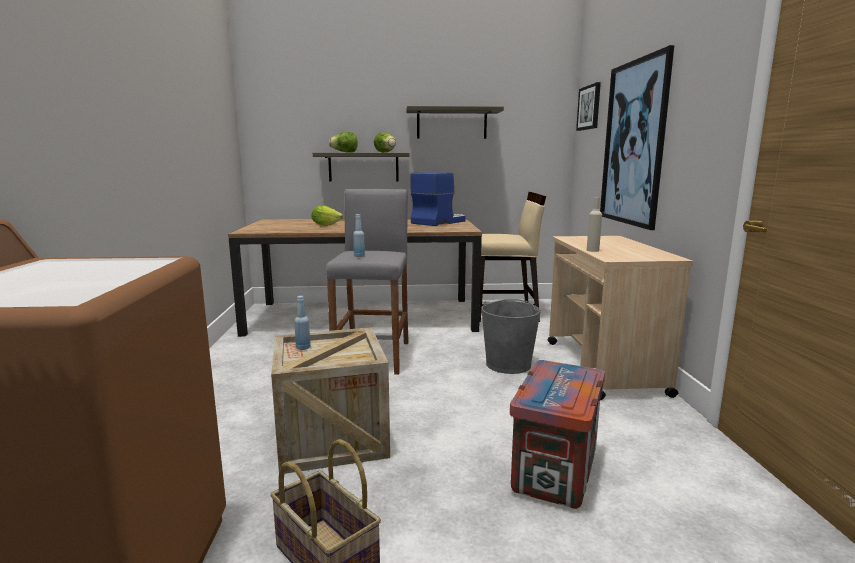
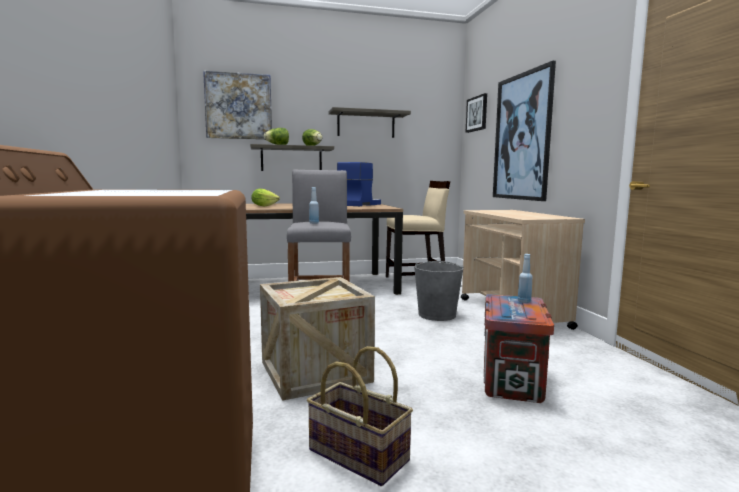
camera: 10 degrees left, 5 degrees down
blue bottle [295,296,311,350] -> blue bottle moved to [518,254,533,303]
beige bottle [587,197,602,252] -> none
none -> picture [203,71,272,140]

